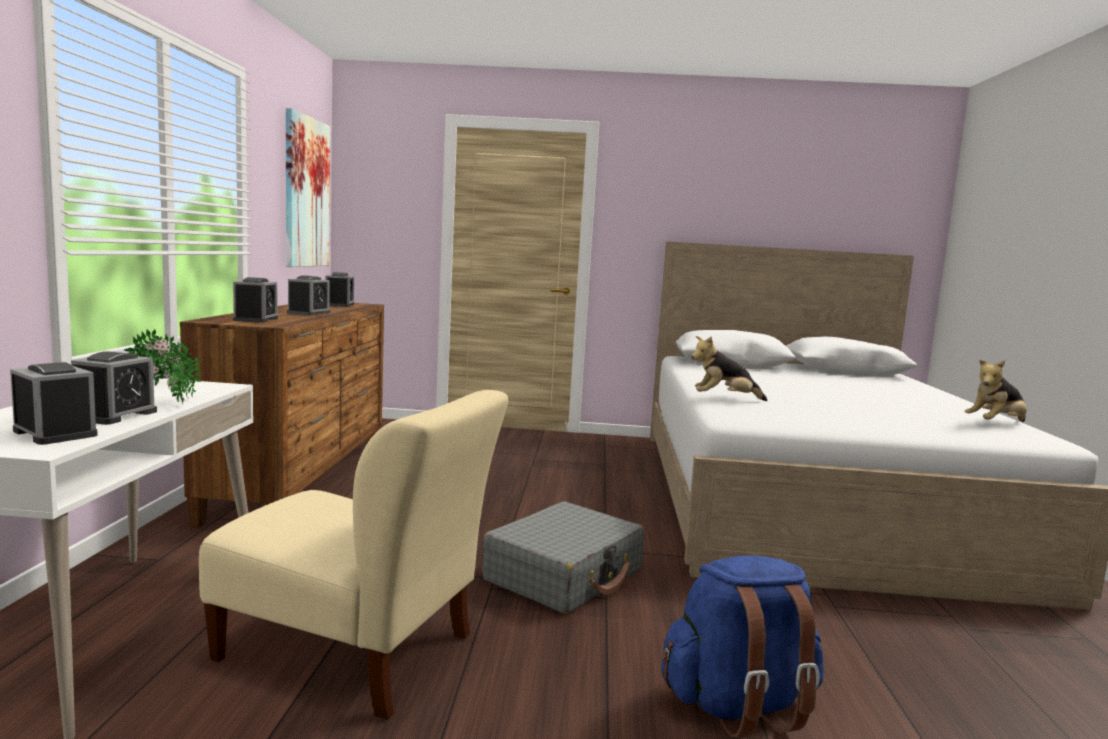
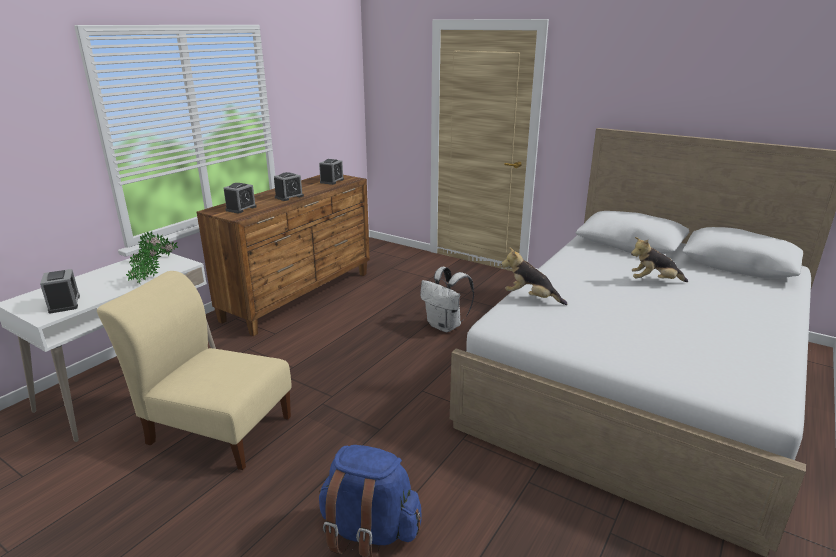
camera: 30 degrees right, 15 degrees up
alarm clock [71,351,157,425] -> none
beige chair [199,390,508,720] -> beige chair turned 150 degrees clockwise [97,271,292,470]
picture [286,108,330,267] -> none
grey suitcase [482,501,644,614] -> none
plush toy [964,359,1027,422] -> plush toy moved to [631,237,688,282]
none -> white backpack [420,267,474,332]

